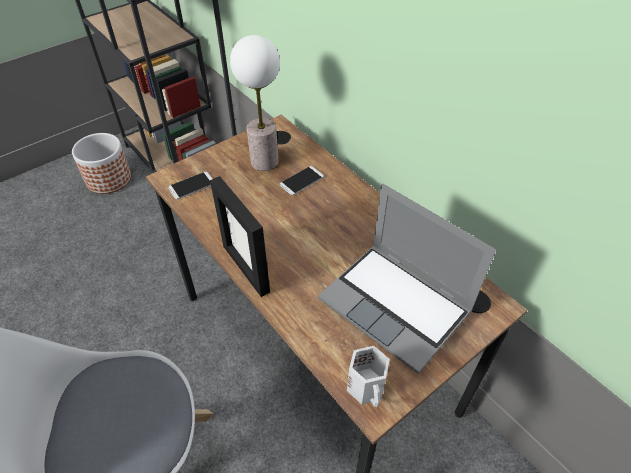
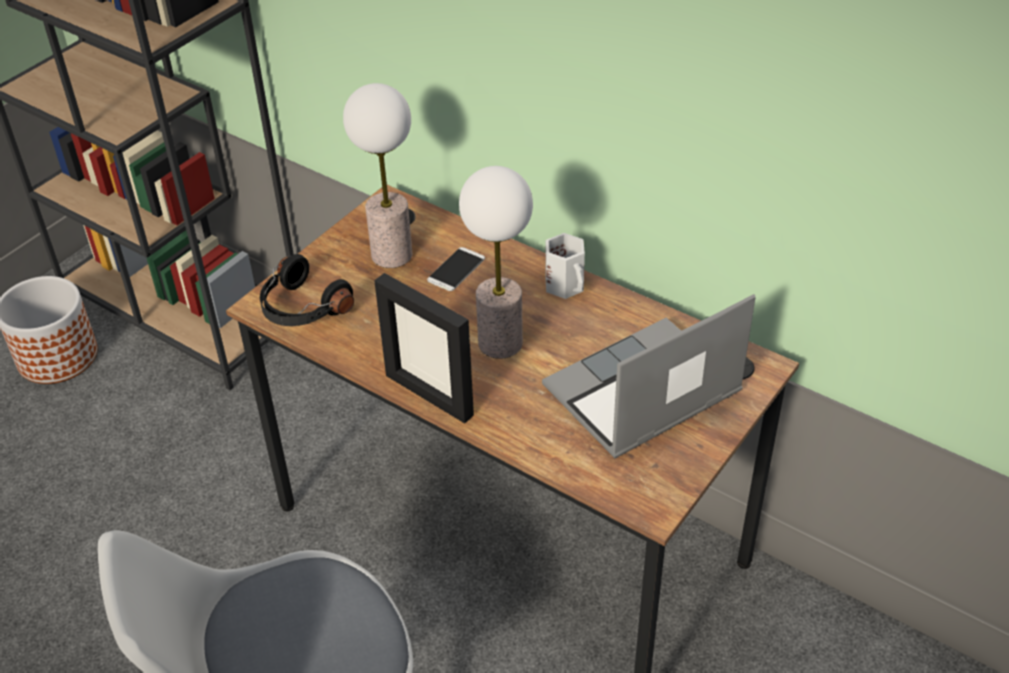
camera: 15 degrees left, 5 degrees down
phone [168,172,212,200] -> black headphones [260,254,354,326]
laptop [318,184,496,374] -> laptop turned 120 degrees clockwise [542,294,756,459]
white mug [347,346,390,407] -> white mug moved to [546,233,585,299]
none -> table lamp [459,166,533,359]

